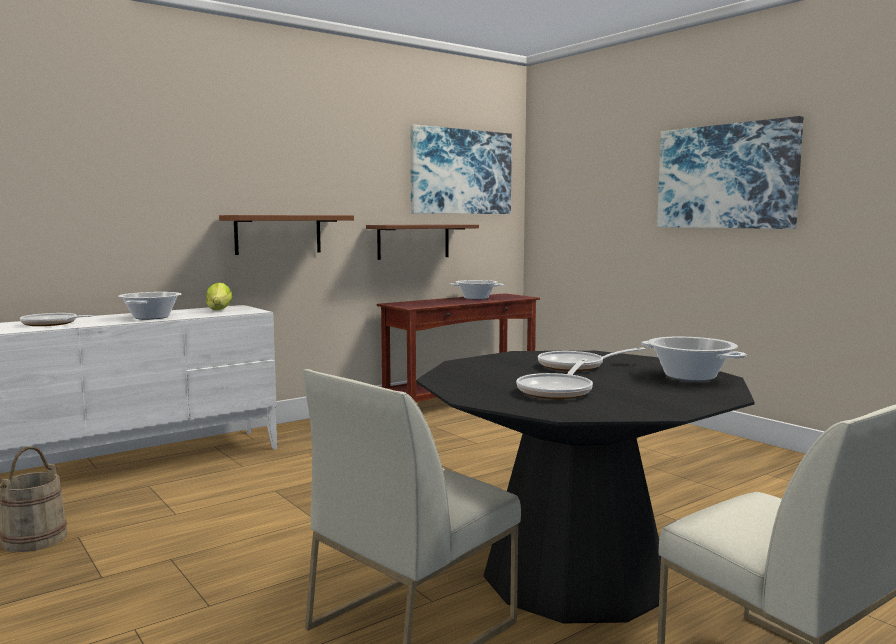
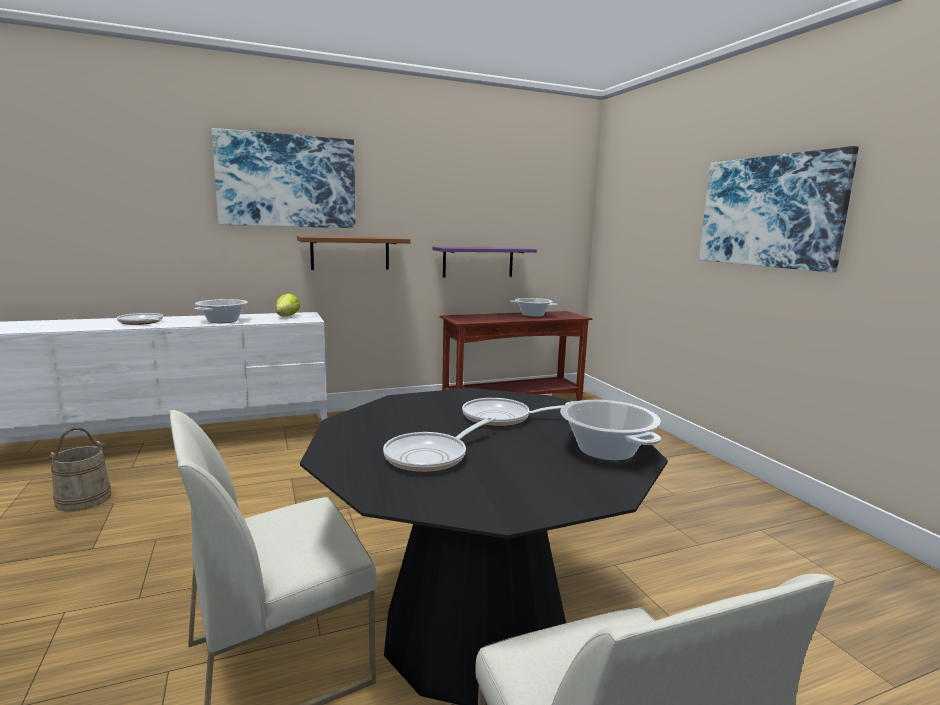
camera: 15 degrees right, 5 degrees up
brown shelf [366,224,479,260] -> purple shelf [432,247,537,277]
picture [410,125,512,214] -> picture moved to [211,128,356,228]

